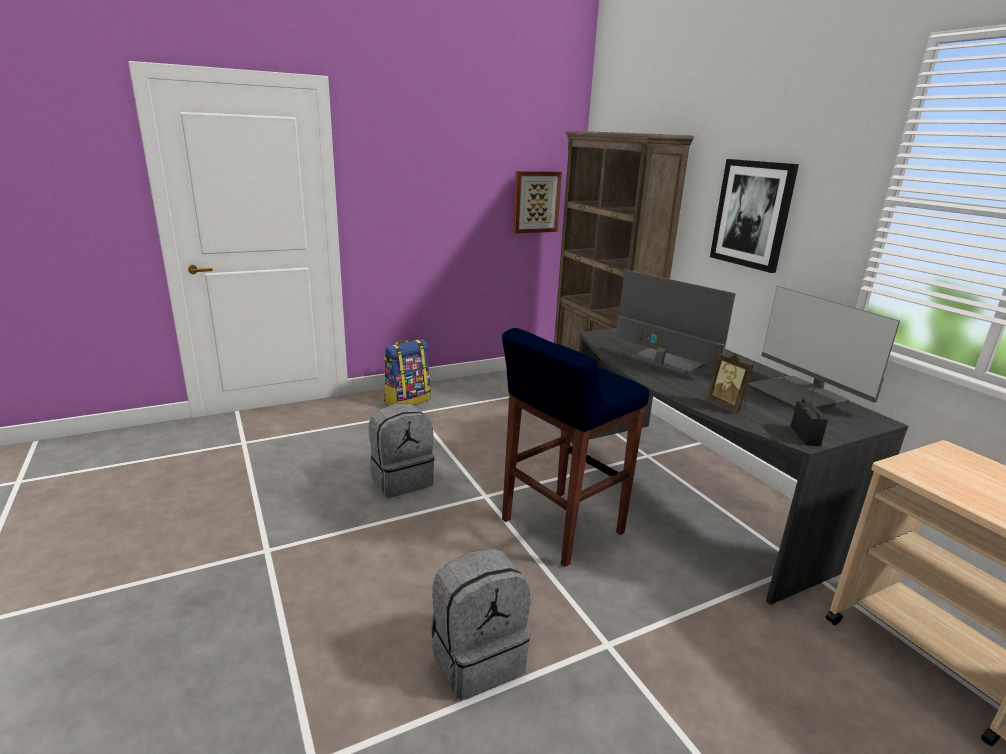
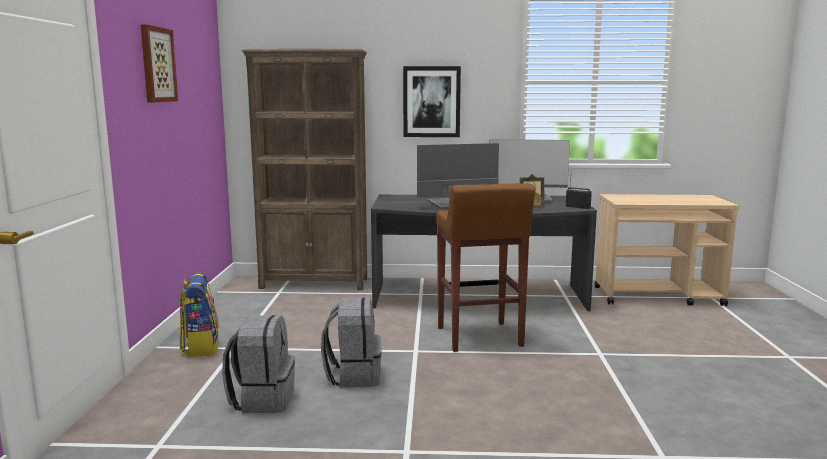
camera: 60 degrees left, 10 degrees down
grey backpack [431,548,530,700] -> grey backpack moved to [222,315,295,413]
blue stool [502,328,649,567] -> brown stool [436,183,535,352]
picture [513,171,562,233] -> picture moved to [141,25,178,102]

